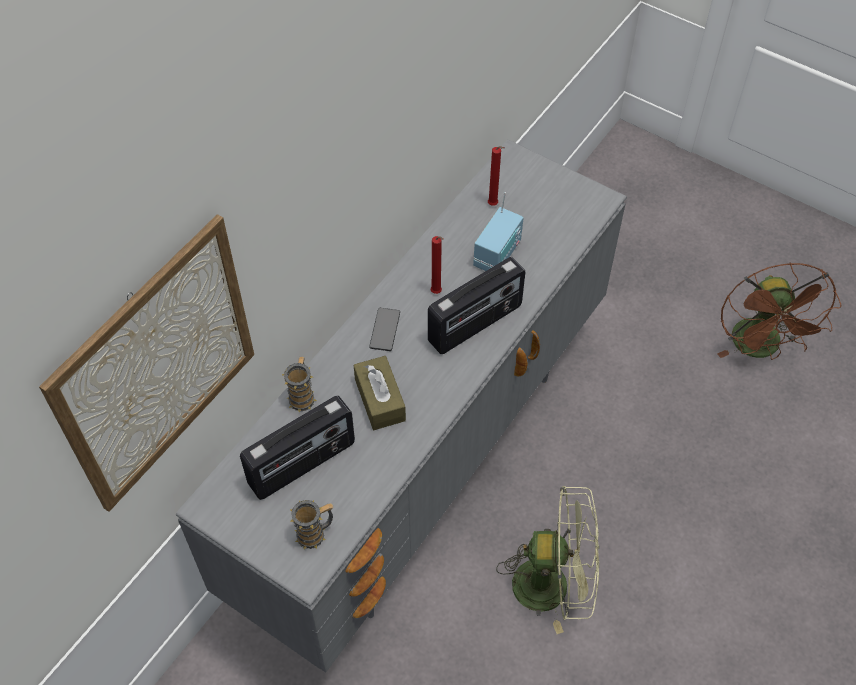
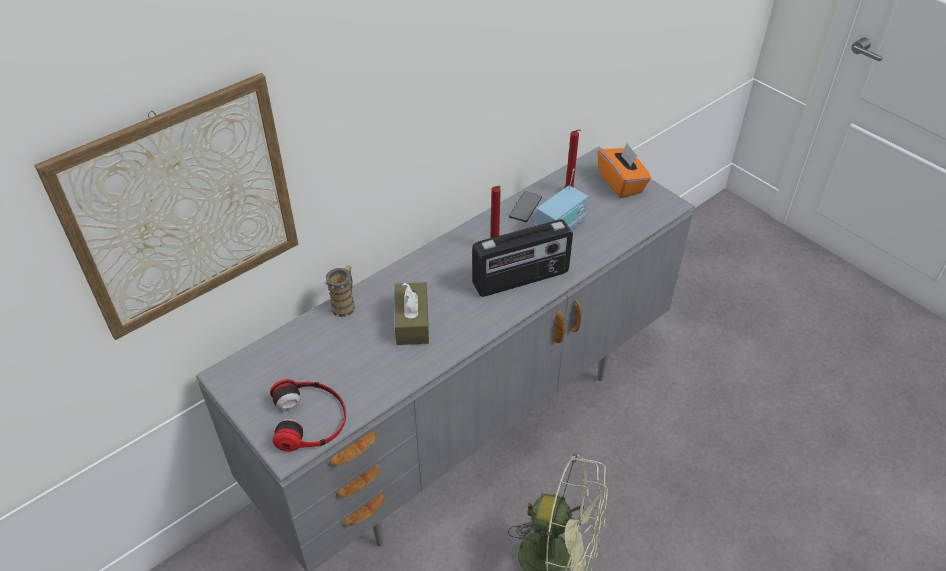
camera: 15 degrees right, 10 degrees down
radio [240,396,355,500] -> none
mug [290,500,334,549] -> headphones [270,379,346,452]
phone [369,308,400,351] -> phone moved to [509,191,542,222]
brown fan [717,263,841,360] -> none
none -> orange tissue box [597,143,651,198]

